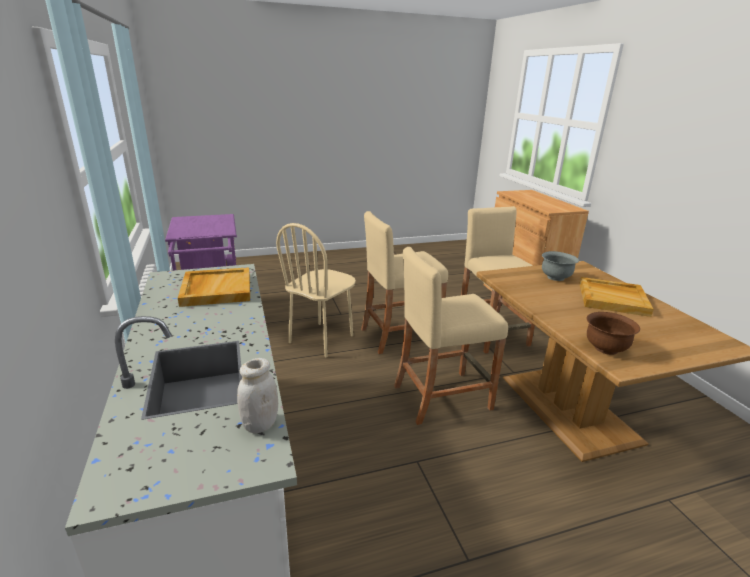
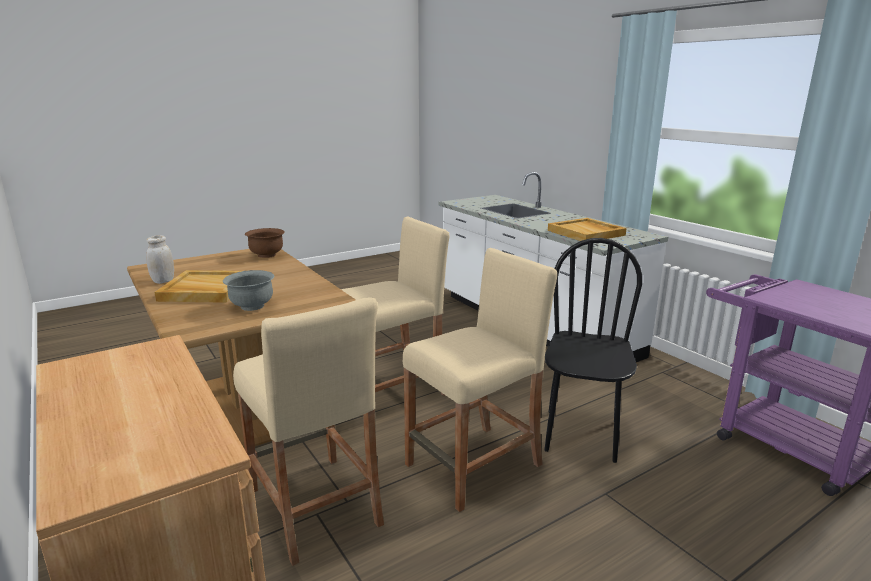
camera: 165 degrees right, 5 degrees down
white jar [237,358,278,433] -> white jar moved to [146,235,174,284]
beige chair [276,223,356,357] -> black chair [544,238,642,463]

